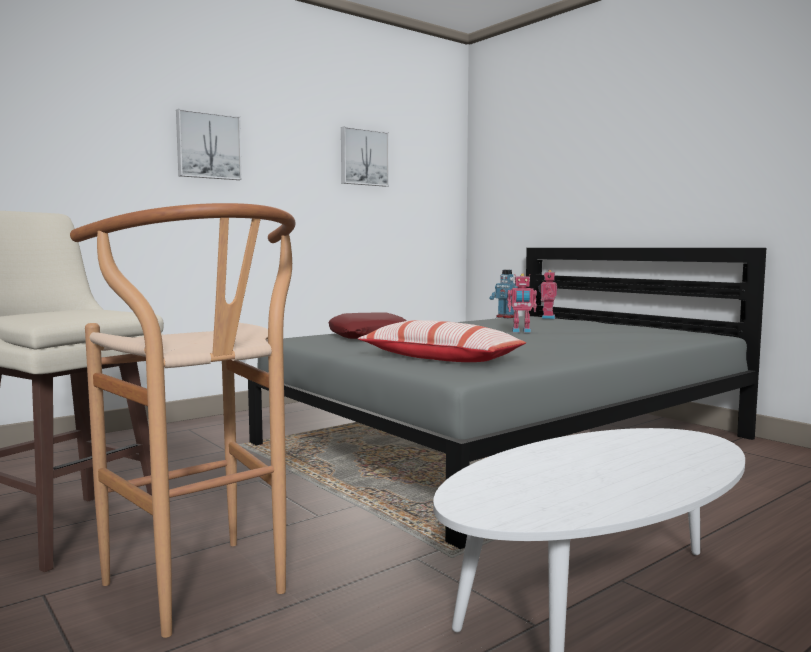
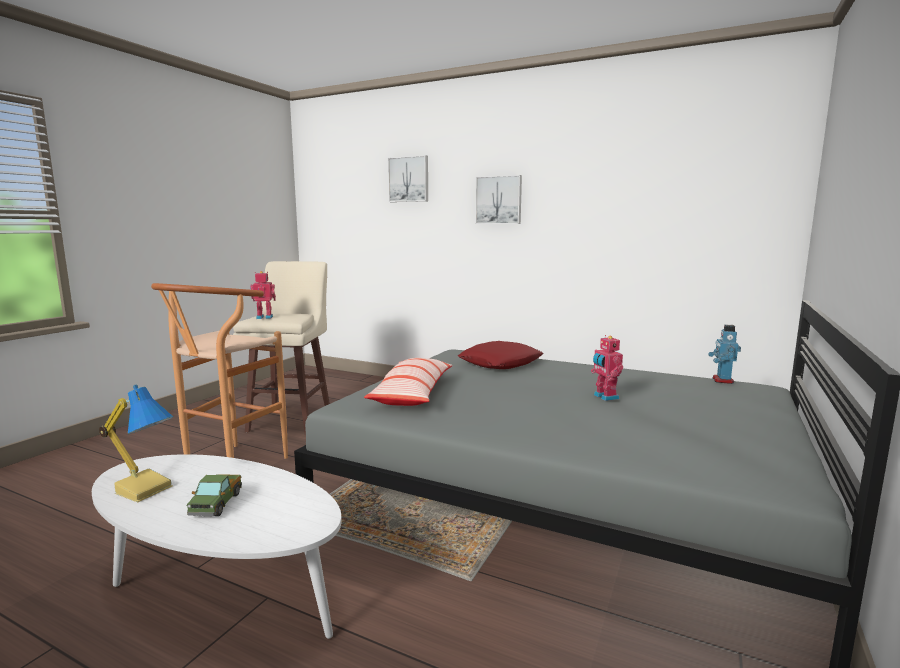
camera: 65 degrees right, 5 degrees up
picture [341,126,389,187] -> picture moved to [388,155,428,202]
toy robot [538,270,557,319] -> toy robot moved to [250,271,276,319]
none -> table lamp [99,385,173,503]
none -> toy truck [186,474,242,516]

